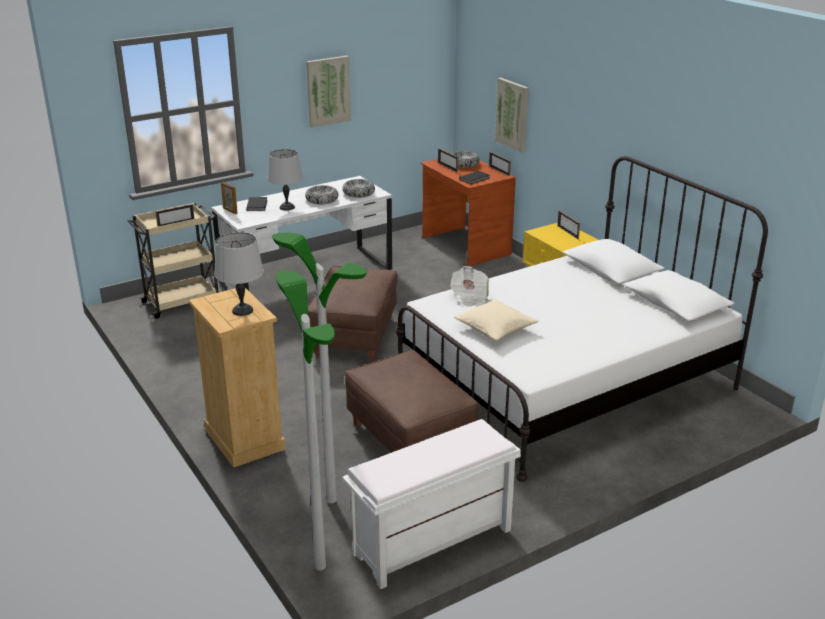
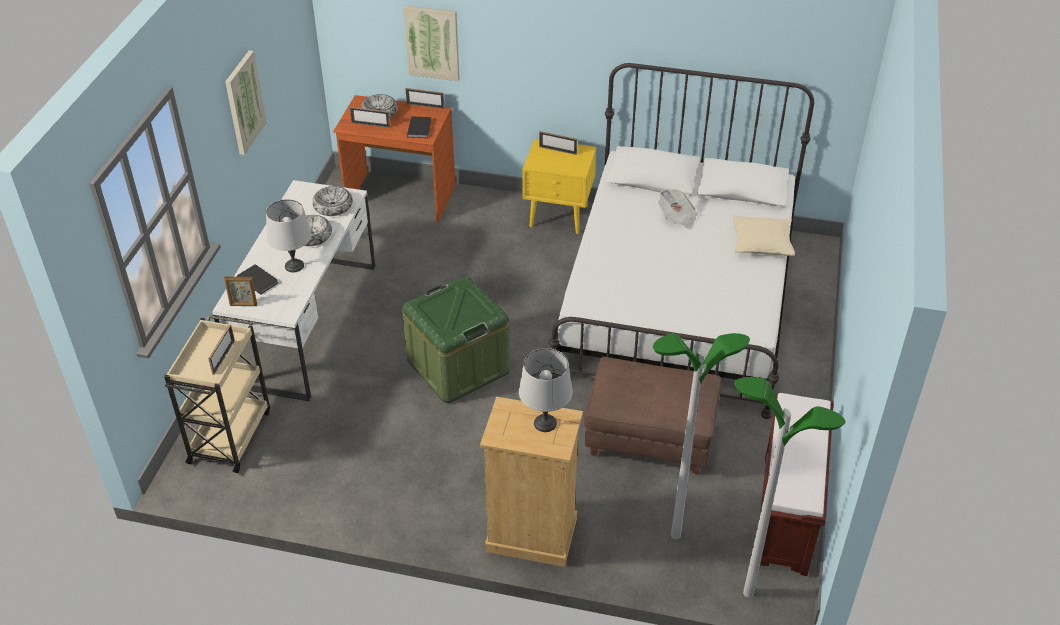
camera: 45 degrees left, 15 degrees up
brown ottoman [308,266,397,361] -> green storage box [402,276,510,403]
white bench [342,419,521,589] -> brown bench [759,393,833,576]
newspaper [450,266,489,307] -> newspaper moved to [658,189,698,229]
beige pillow [454,299,539,341] -> beige pillow moved to [733,216,795,256]

